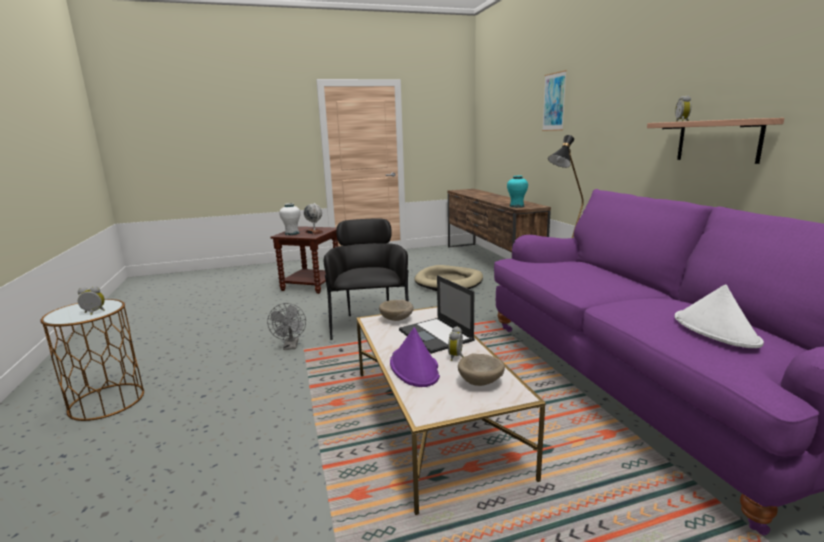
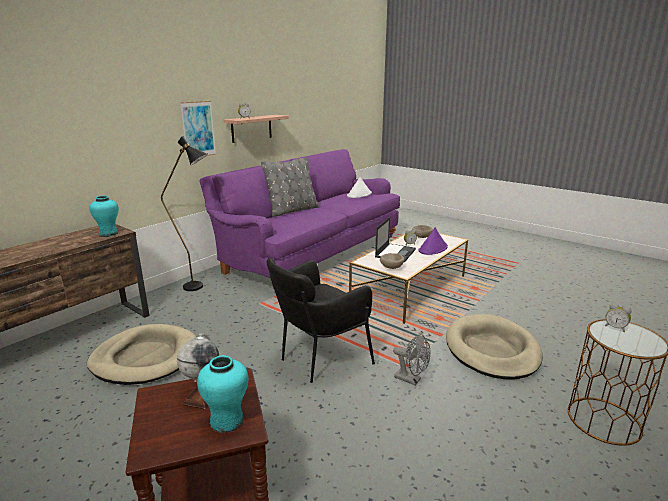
camera: 125 degrees left, 5 degrees up
grey fan [267,303,306,350] -> grey fan turned 75 degrees clockwise [393,334,430,386]
white vase [279,203,301,235] -> turquoise vase [197,355,248,433]
picture [542,70,567,131] -> picture moved to [180,101,216,159]
none -> grey pillow [261,157,319,217]
none -> beige dog bed [446,314,543,380]

